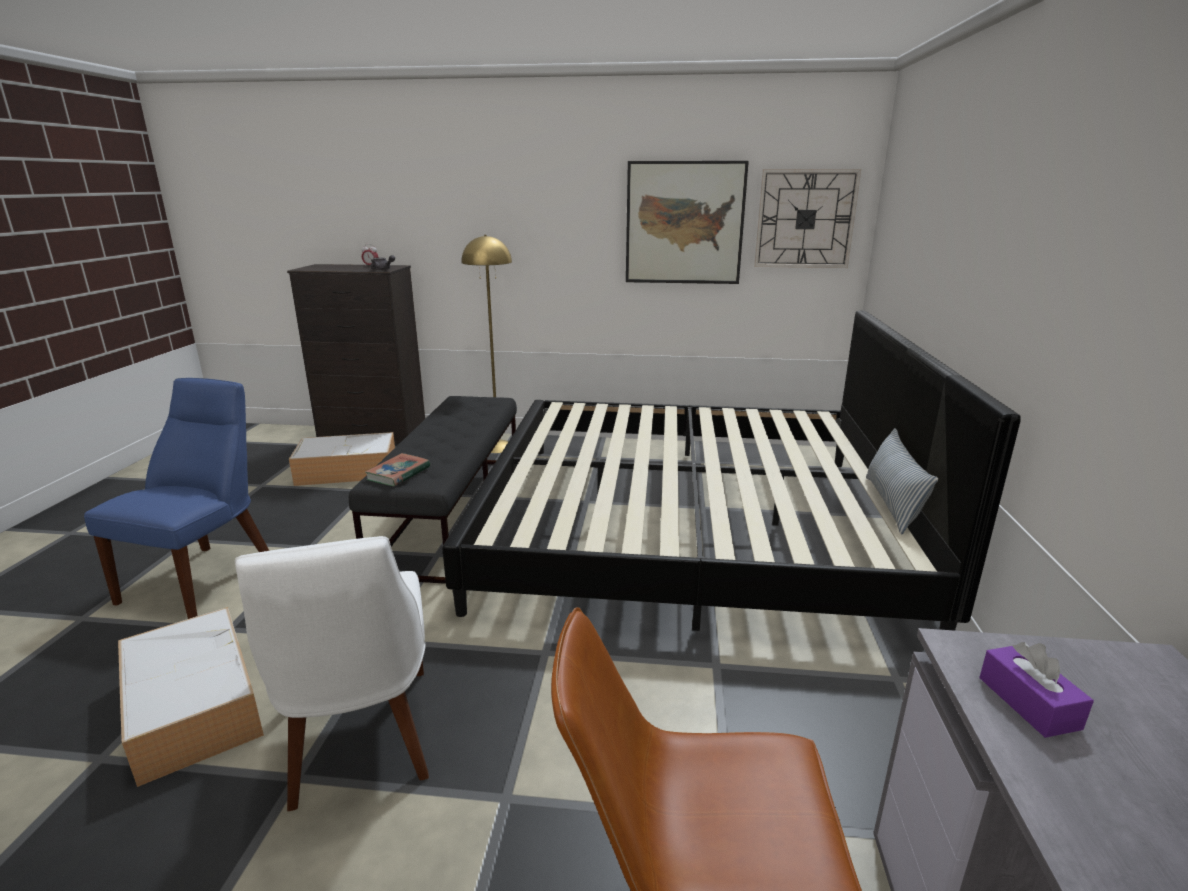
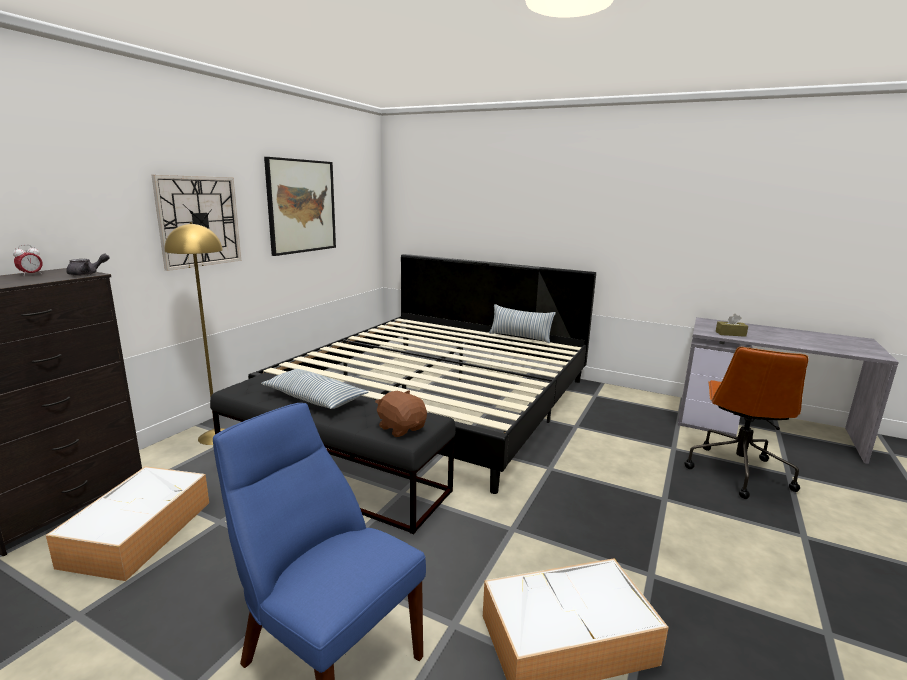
camera: 70 degrees left, 5 degrees down
white chair [235,536,429,811] -> none
book [365,453,430,486] -> brown plush toy [375,390,427,437]
wall clock [754,169,861,268] -> wall clock moved to [152,175,241,271]
purple tissue box [979,642,1094,738] -> brown tissue box [716,314,748,337]
none -> pillow [261,369,369,409]

